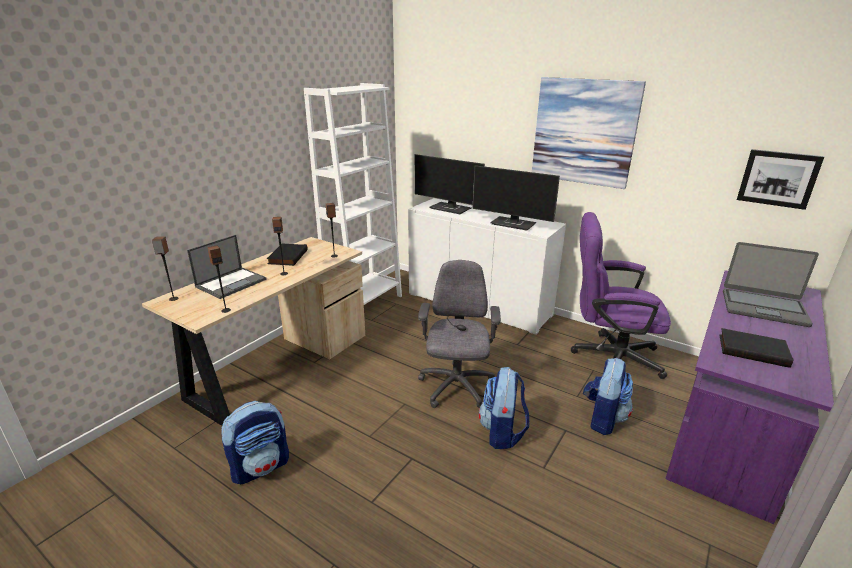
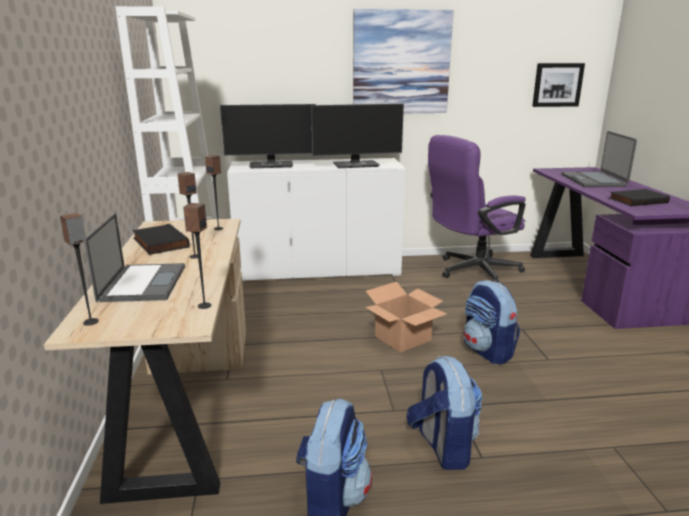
camera: 40 degrees left, 5 degrees down
grey office chair [418,260,501,408] -> cardboard box [365,282,447,353]
backpack [583,358,633,435] -> backpack moved to [406,356,483,470]
laptop [723,242,819,327] -> laptop turned 105 degrees clockwise [561,131,637,187]

